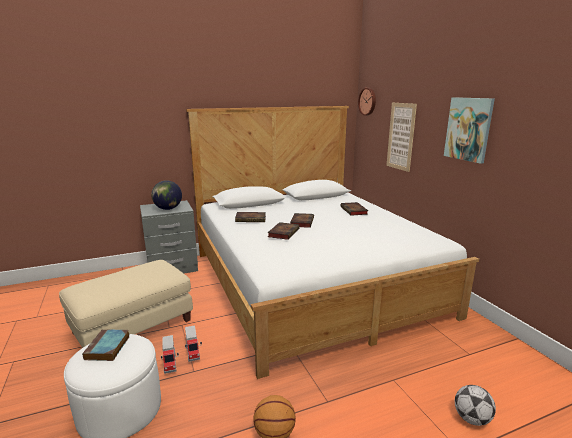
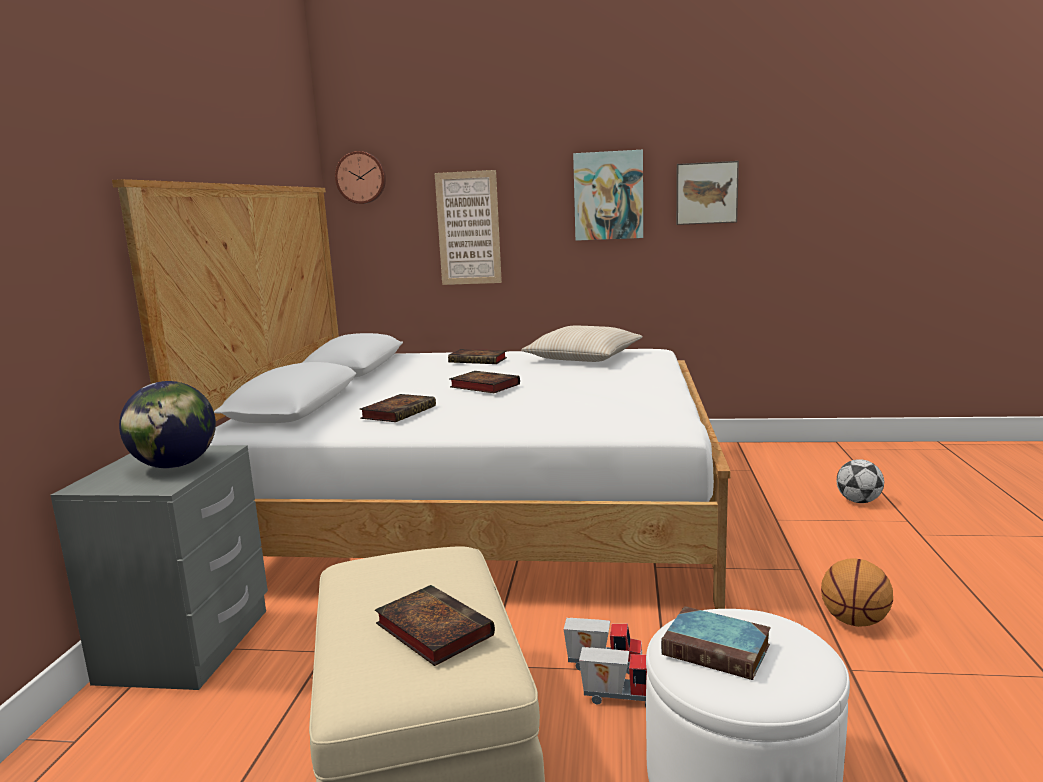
camera: 60 degrees left, 5 degrees down
book [267,222,300,240] -> book moved to [375,585,495,666]
none -> beige pillow [521,326,643,362]
none -> picture [676,161,739,225]

